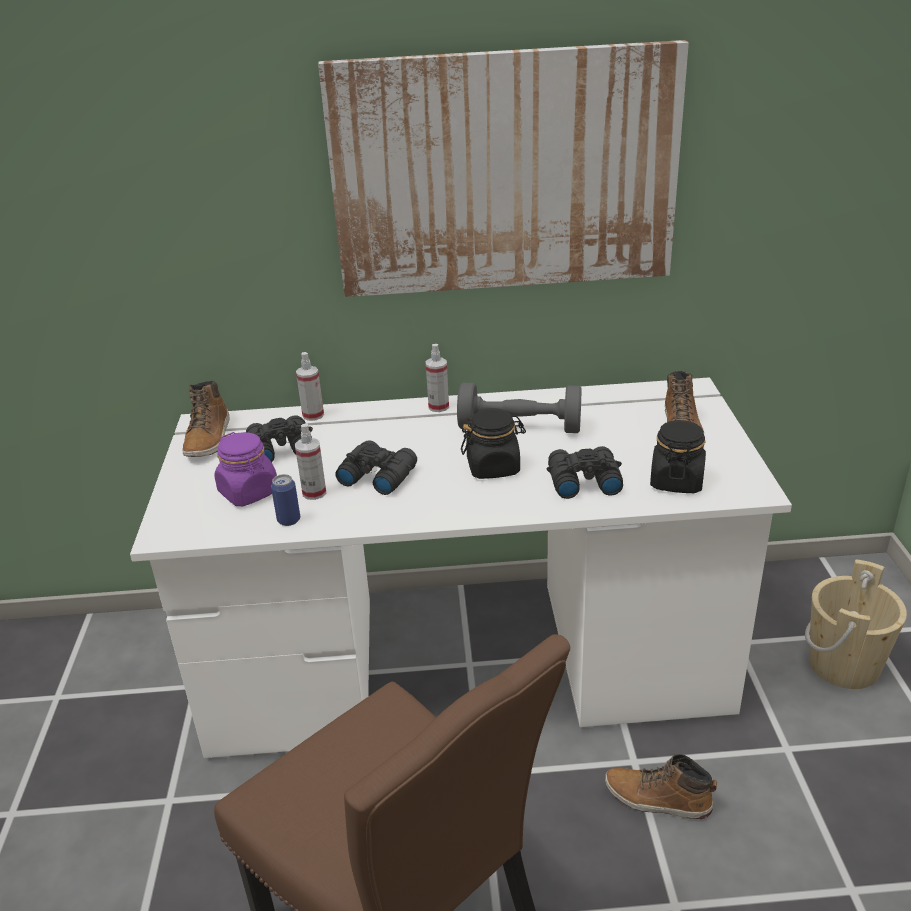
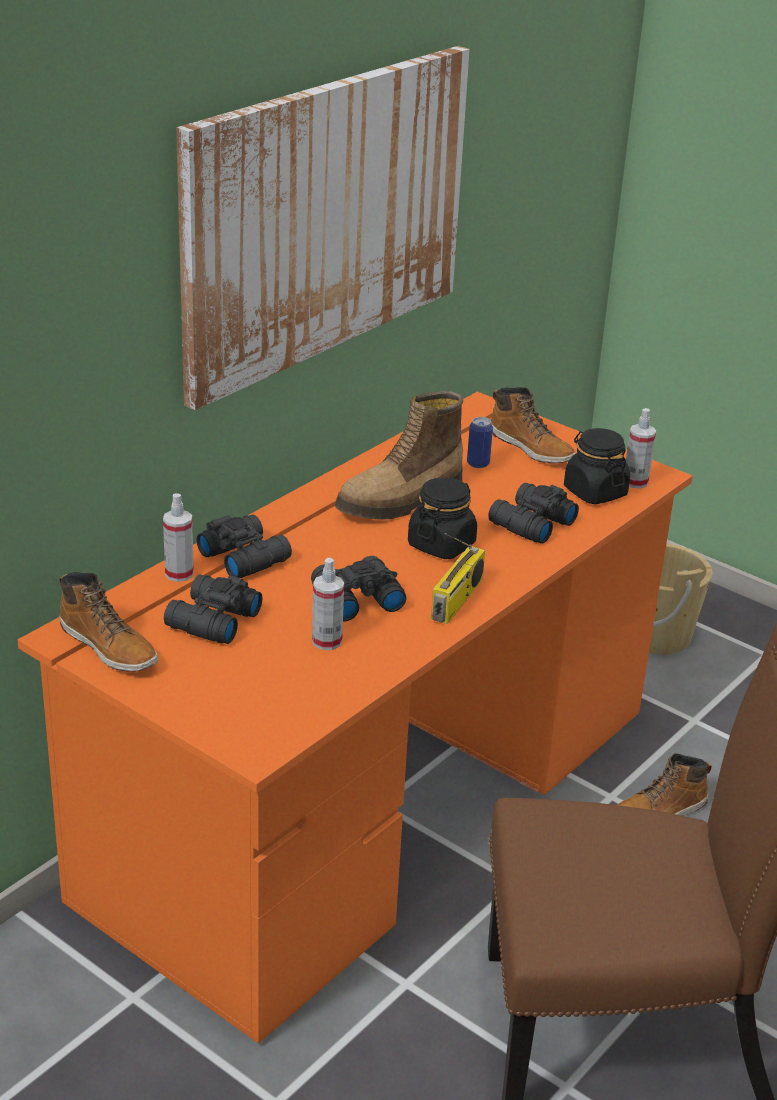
camera: 50 degrees left, 0 degrees up
white desk [130,377,792,758] -> orange desk [18,392,693,1044]
purple jar [214,432,277,506] -> none
can [271,474,300,526] -> can moved to [467,417,493,468]
spray bottle [426,344,449,412] -> spray bottle moved to [626,408,656,489]
grey dumbbell [457,383,582,433] -> boot [335,391,463,520]
none -> black binoculars [196,515,292,578]
none -> radio [431,533,485,624]

